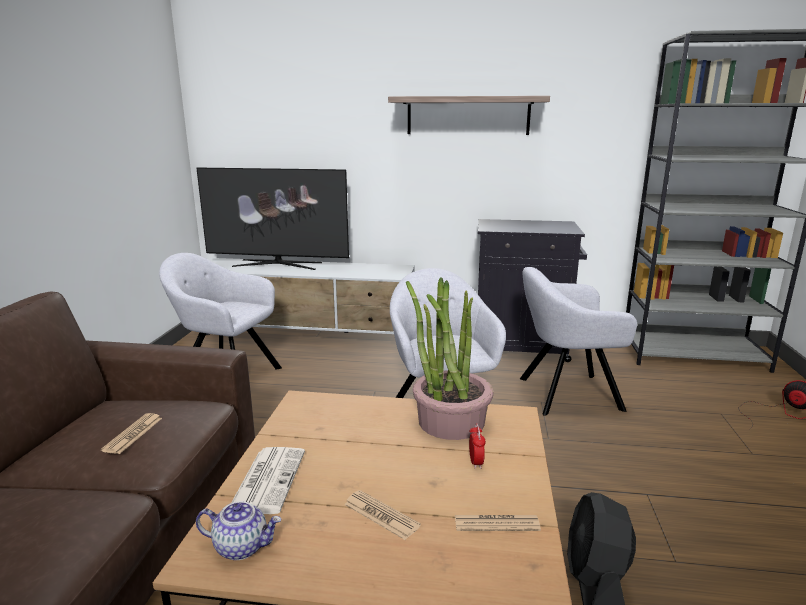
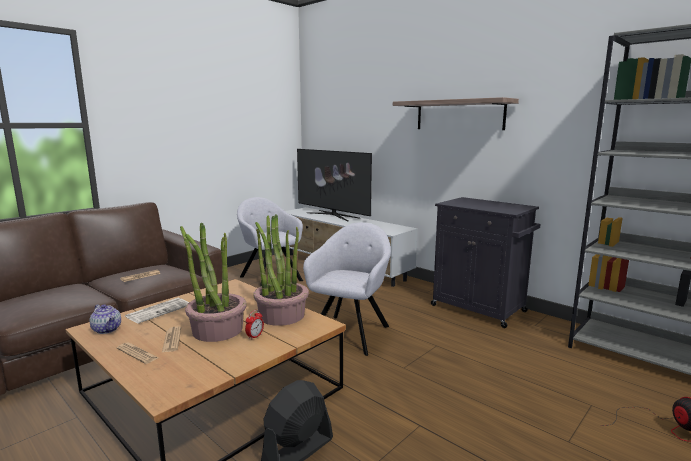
camera: 35 degrees right, 5 degrees down
newspaper [455,515,541,531] -> newspaper moved to [117,343,159,364]
grey armchair [520,267,637,415] -> none
none -> potted plant [180,222,247,342]

